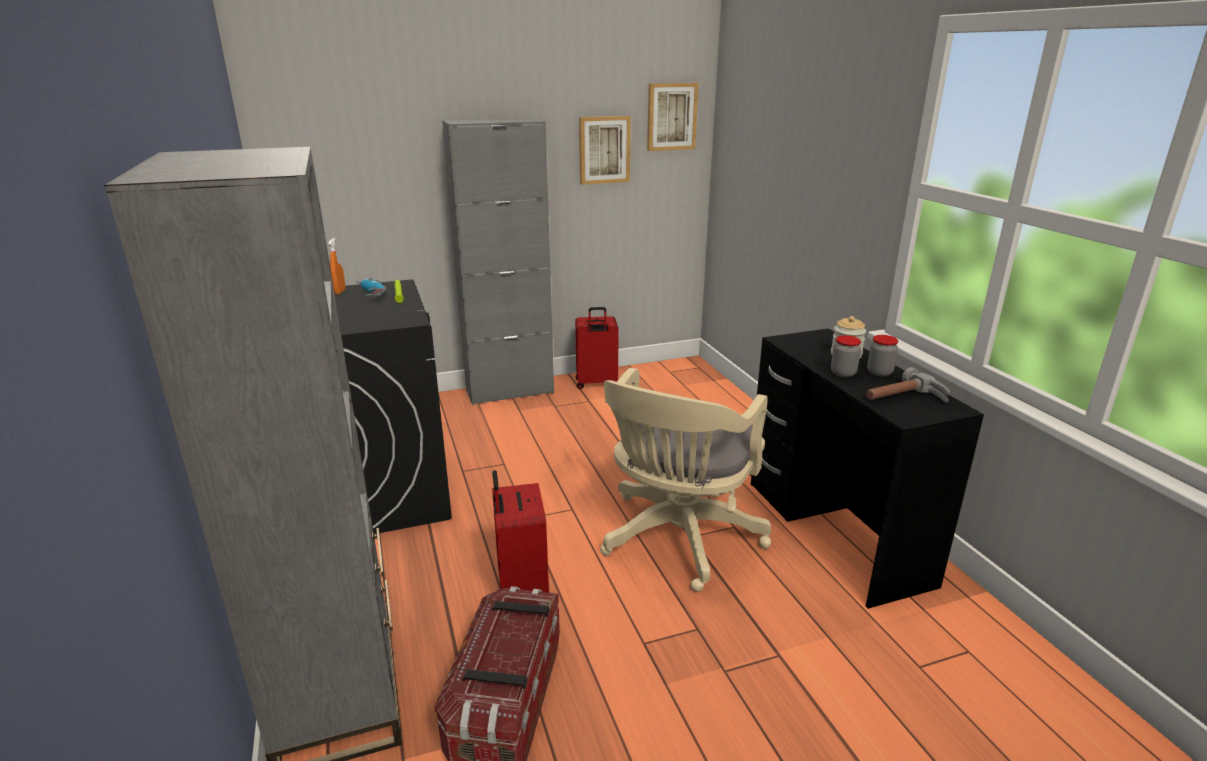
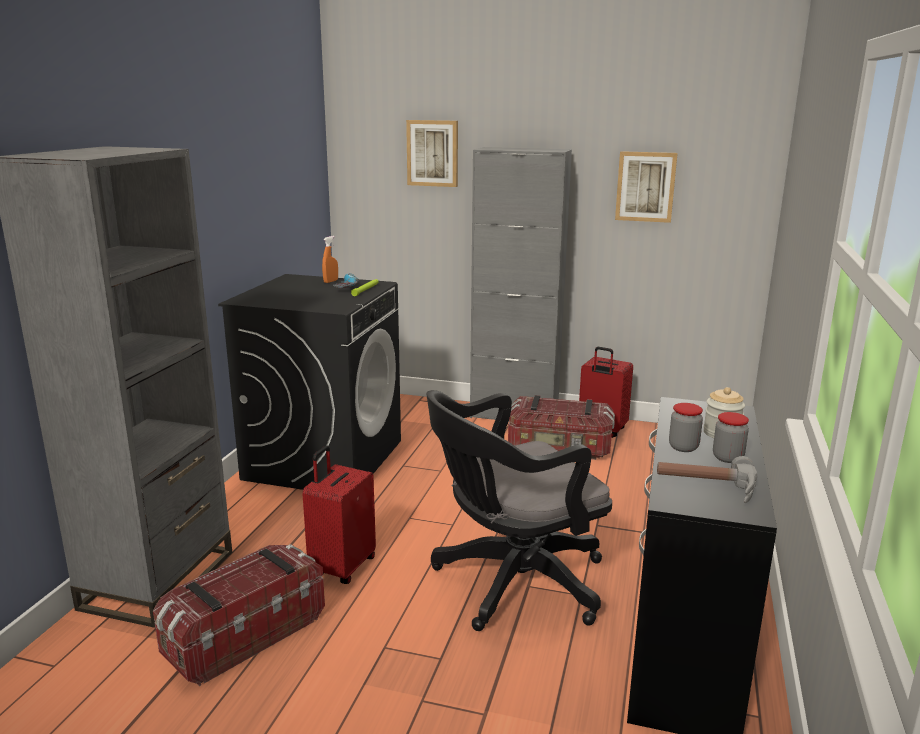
camera: 35 degrees right, 5 degrees down
beige office chair [600,368,771,592] -> black office chair [426,390,612,631]
picture [647,83,699,151] -> picture moved to [406,120,458,187]
none -> storage box [508,395,615,460]

